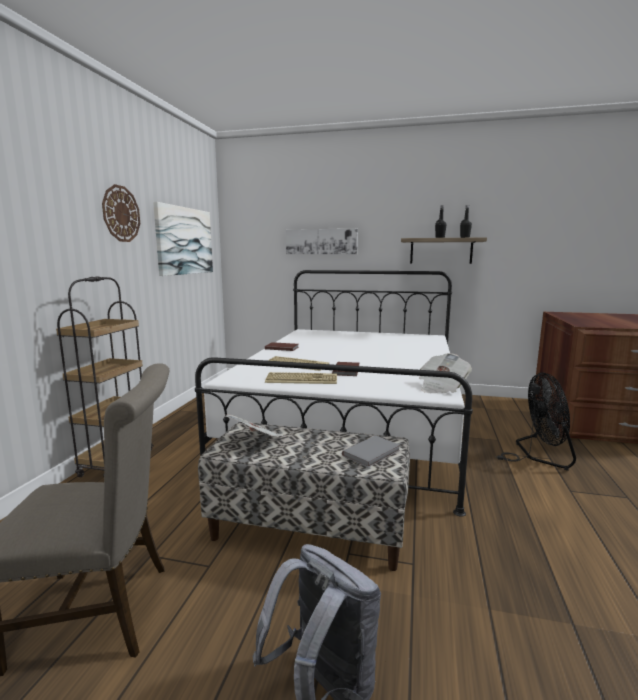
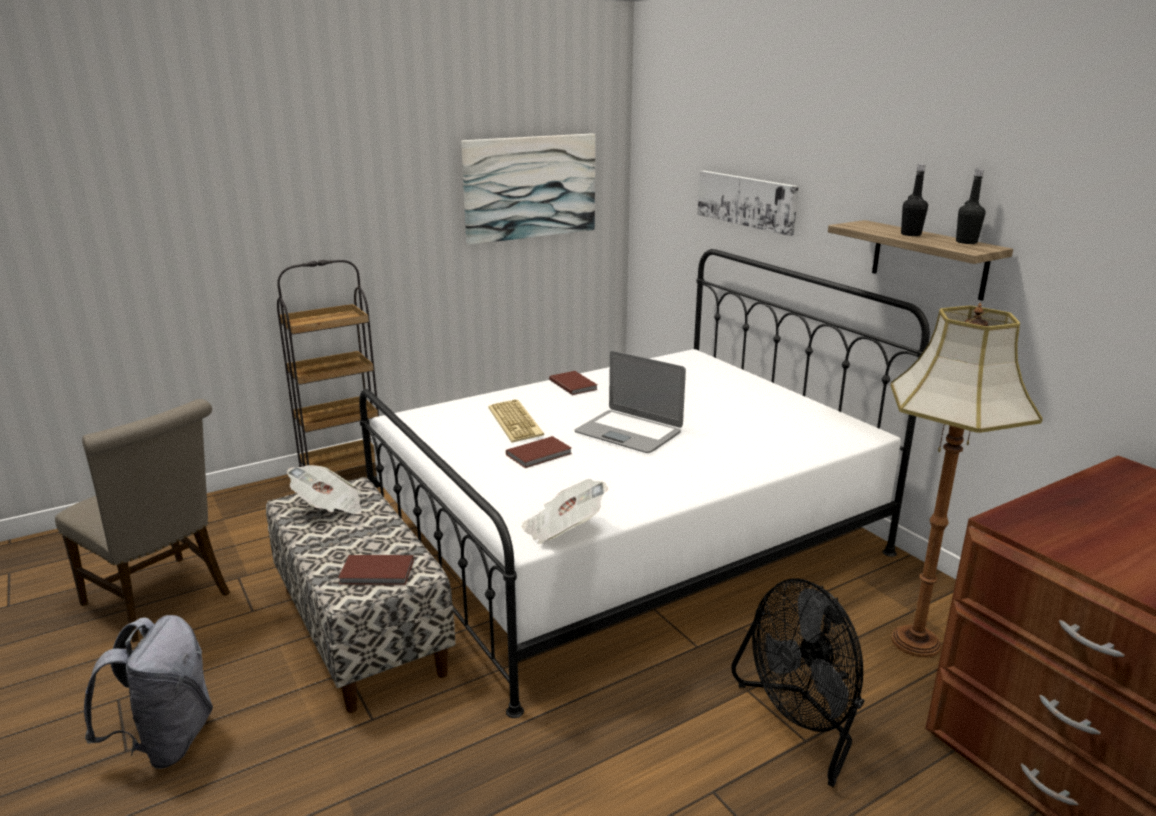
camera: 45 degrees right, 10 degrees up
wall clock [102,184,140,242] -> none
keyboard [265,372,337,384] -> none
grey book [342,436,400,468] -> brown book [338,555,414,585]
black fan [496,372,576,471] -> black fan turned 105 degrees clockwise [731,578,865,787]
none -> laptop [574,351,686,453]
none -> floor lamp [891,303,1043,658]

